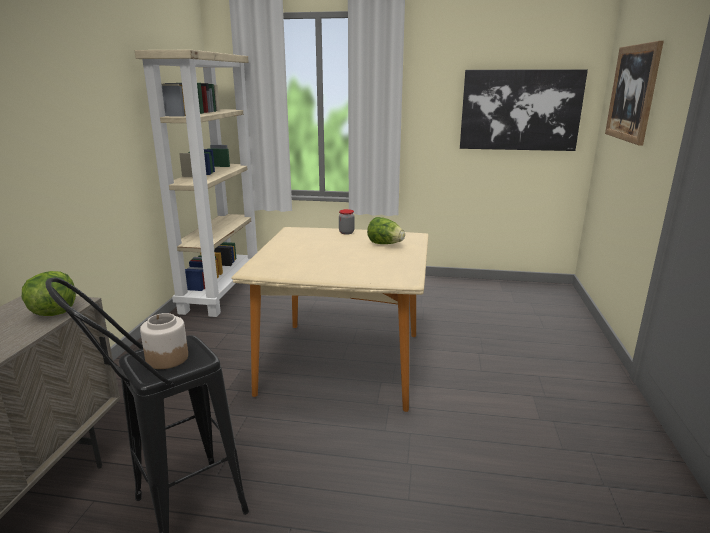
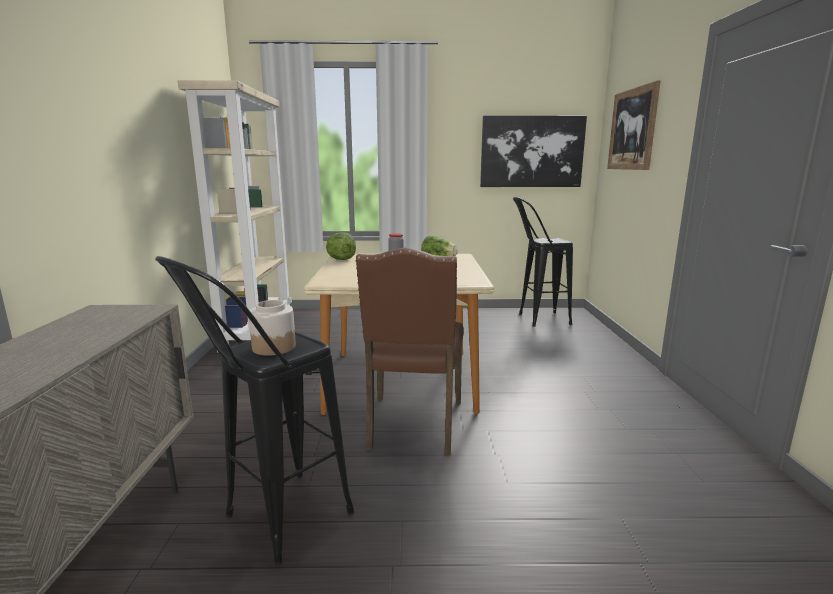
camera: 10 degrees left, 5 degrees down
lettuce [22,271,76,316] -> lettuce moved to [326,232,356,260]
none -> brown chair [355,247,464,455]
none -> black stool [513,197,573,327]

